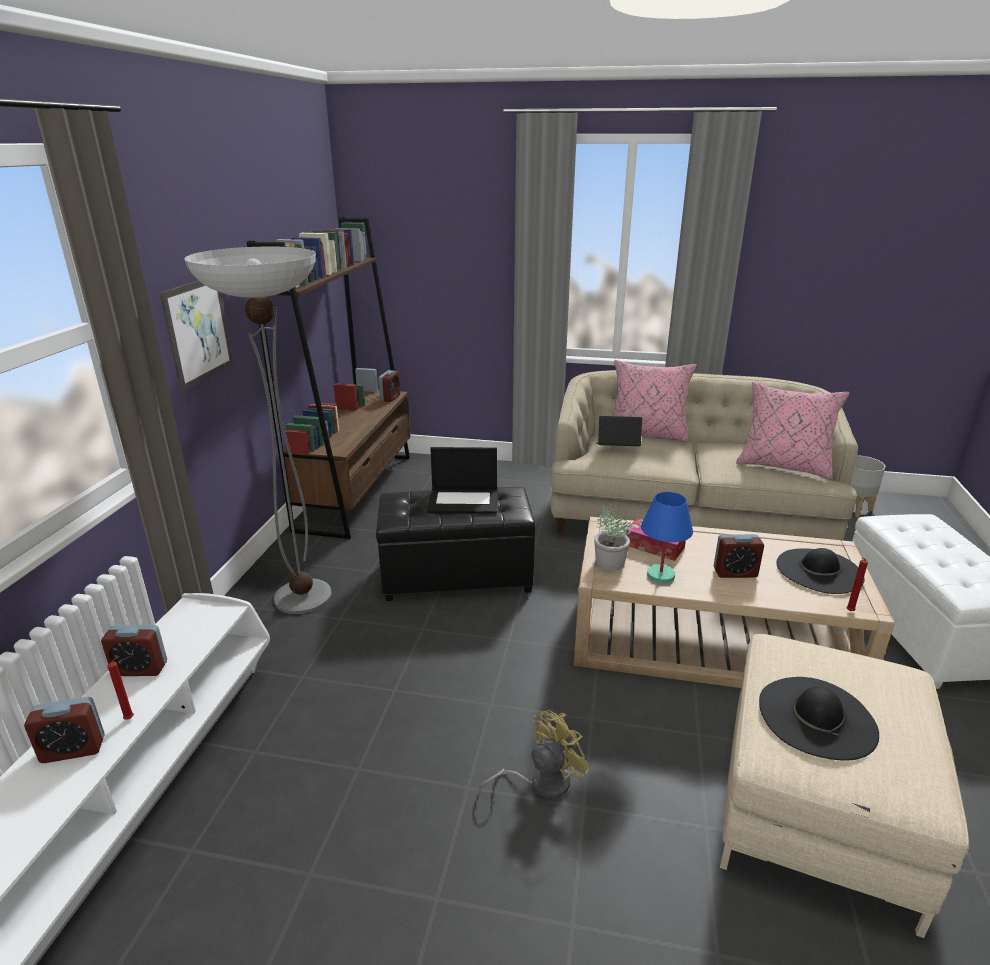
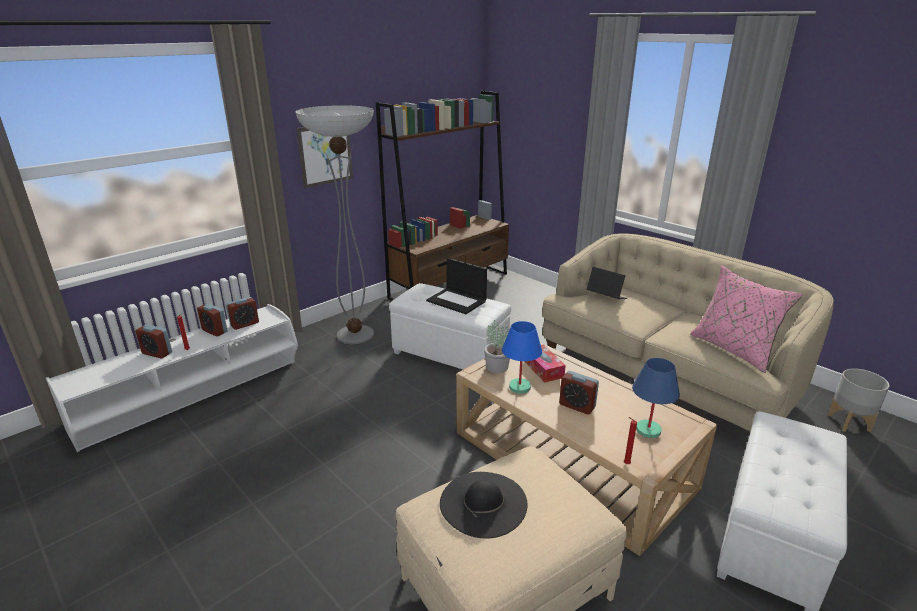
camera: 35 degrees right, 0 degrees up
black ottoman [376,487,536,601] -> white ottoman [389,283,511,370]
alarm clock [378,370,400,402] -> alarm clock moved to [226,297,259,330]
yellow fan [479,710,591,799] -> none
pink pillow [613,360,697,442] -> none
black hat [777,548,865,594] -> blue table lamp [632,358,680,438]

